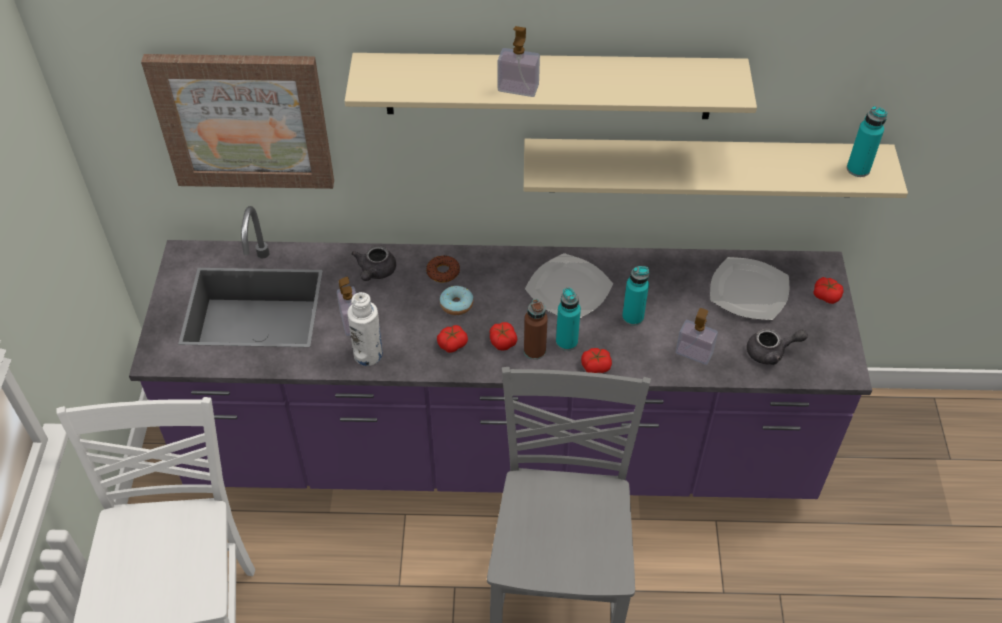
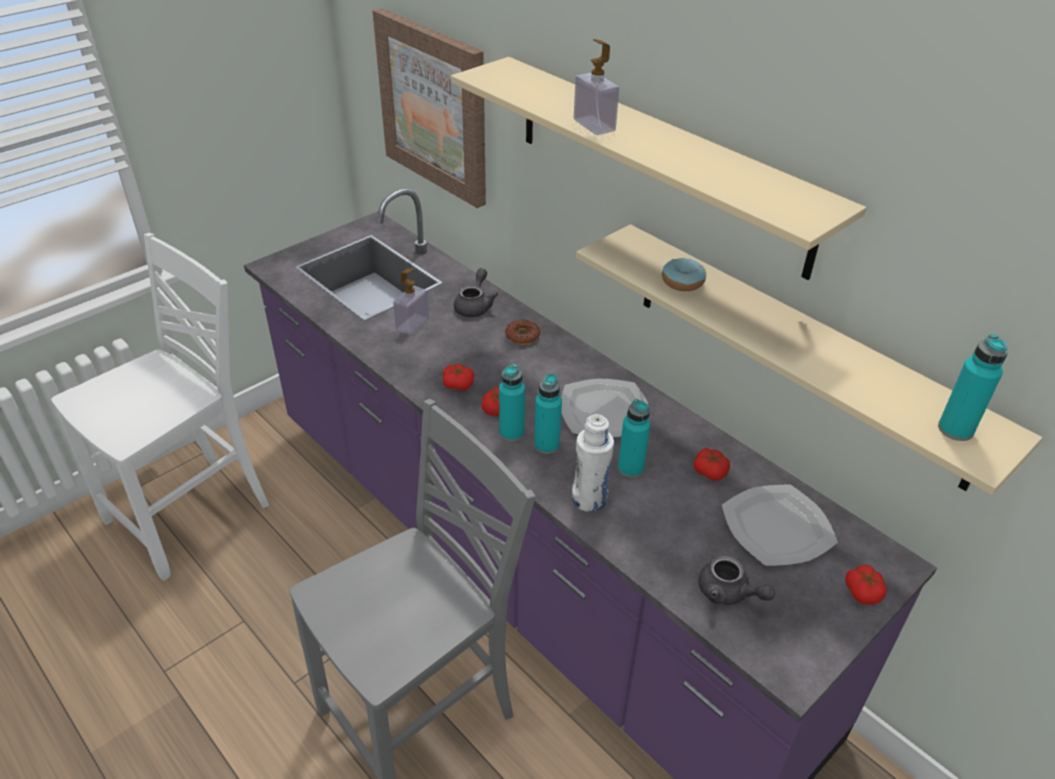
camera: 45 degrees right, 10 degrees down
white bottle [347,292,383,366] -> white bottle moved to [572,414,614,512]
grey teapot [351,245,396,281] -> grey teapot turned 135 degrees clockwise [454,268,498,317]
donut [440,286,473,315] -> donut moved to [662,258,706,291]
brown bottle [524,299,548,360] -> turquoise bottle [499,364,525,441]
tomato [581,348,612,373] -> tomato moved to [693,448,730,481]
soap dispenser [676,308,718,365] -> none

